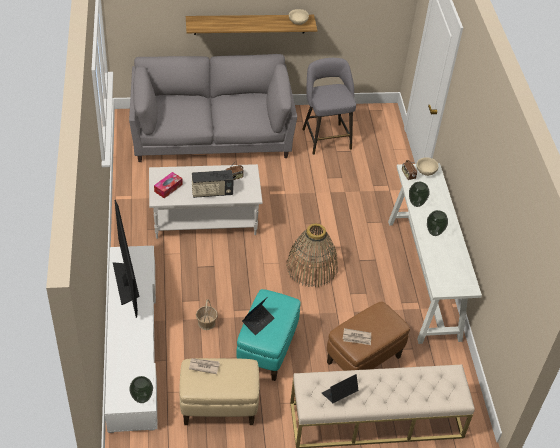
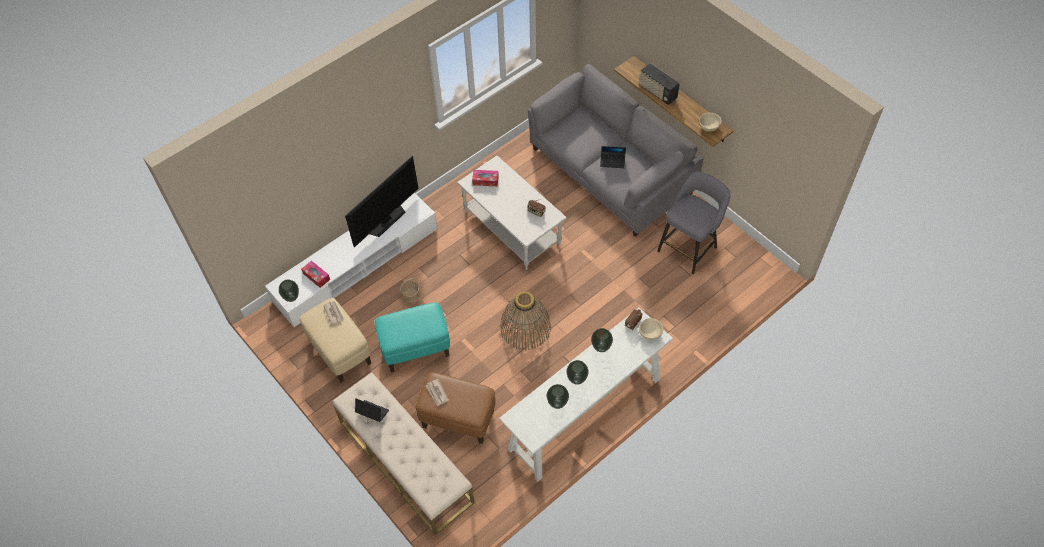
camera: 60 degrees right, 10 degrees up
radio [192,170,234,198] -> radio moved to [639,63,680,105]
laptop [242,298,275,335] -> laptop moved to [600,146,626,168]
none -> tissue box [301,261,330,288]
none -> vase [546,384,569,409]

